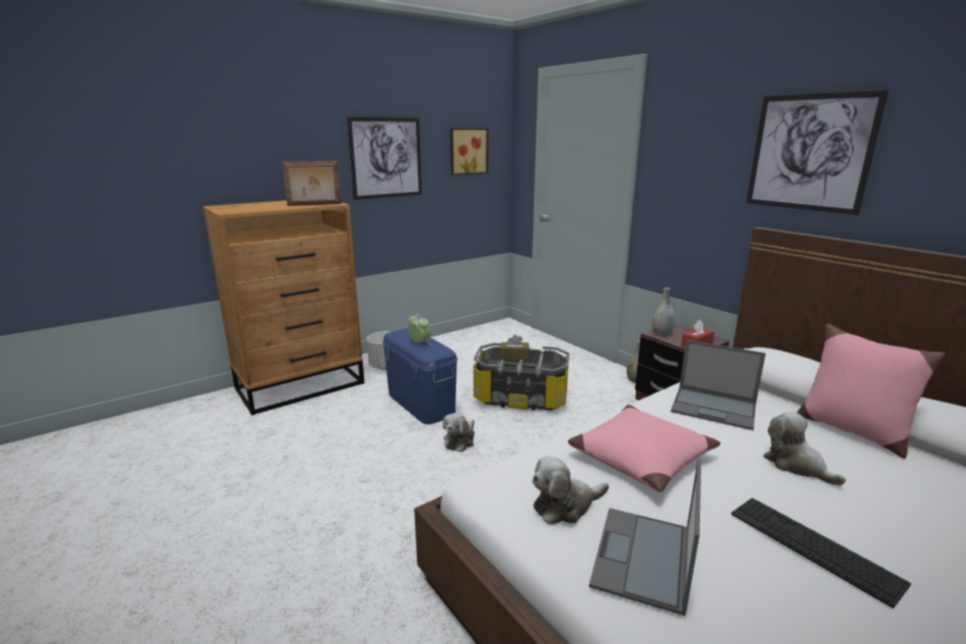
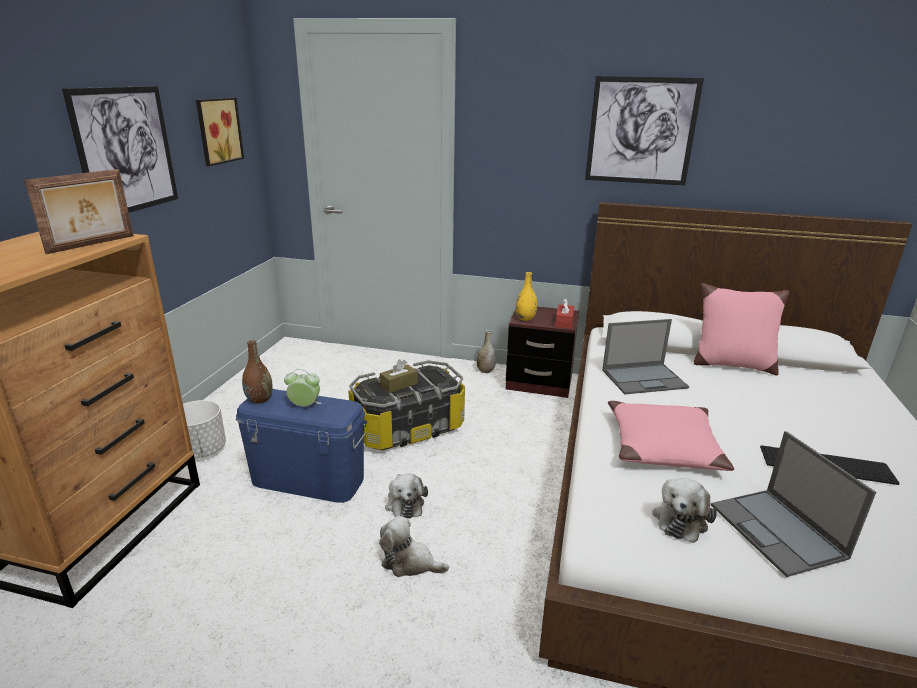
camera: 40 degrees left, 5 degrees up
grey vase [652,287,675,336] -> yellow vase [516,272,537,321]
plush toy [763,412,846,486] -> plush toy moved to [379,516,449,577]
none -> brown vase [242,340,273,404]

